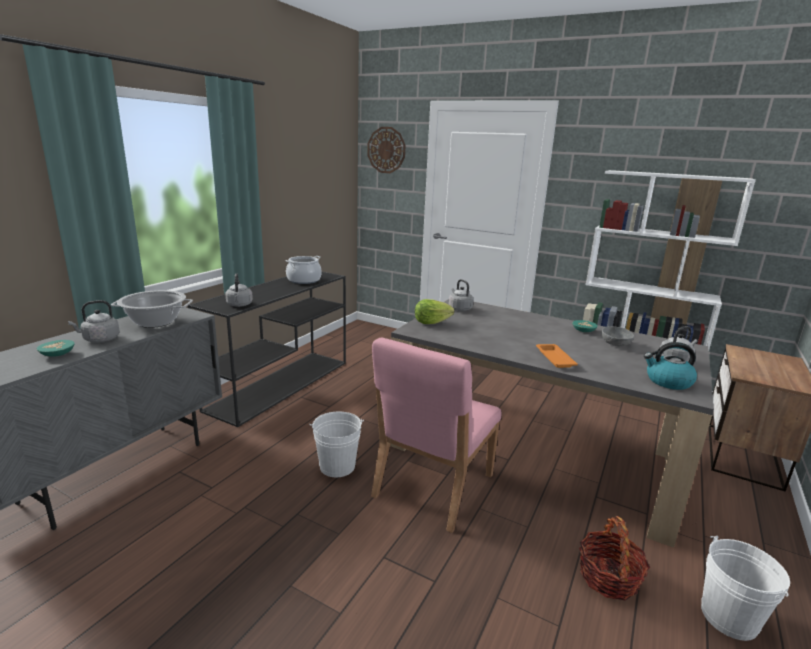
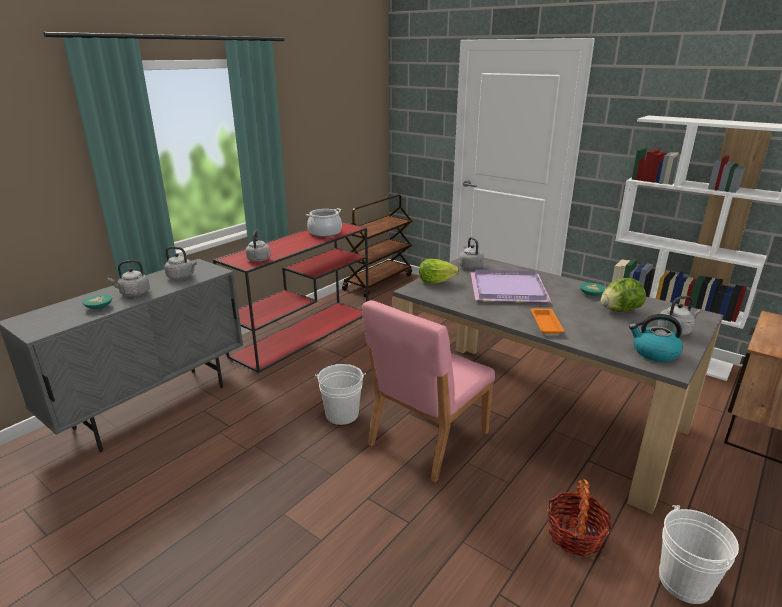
camera: 10 degrees right, 5 degrees up
cooking pot [111,290,193,328] -> grey kettle [165,246,197,280]
black console table [188,272,346,427] -> red console table [213,222,369,373]
wall clock [367,127,405,173] -> none
grey bowl [602,326,634,346] -> lettuce [601,278,646,311]
none -> brown cart [342,194,412,297]
none -> purple tray [471,270,551,303]

